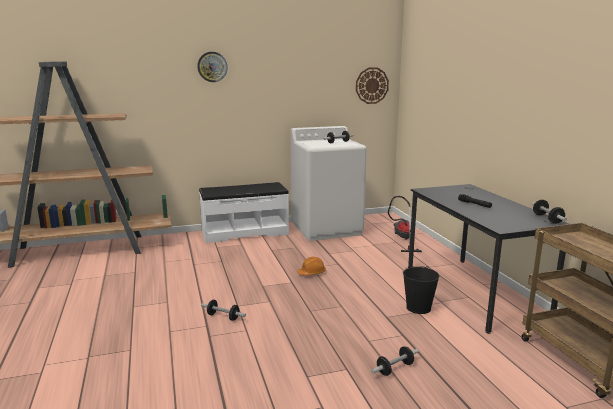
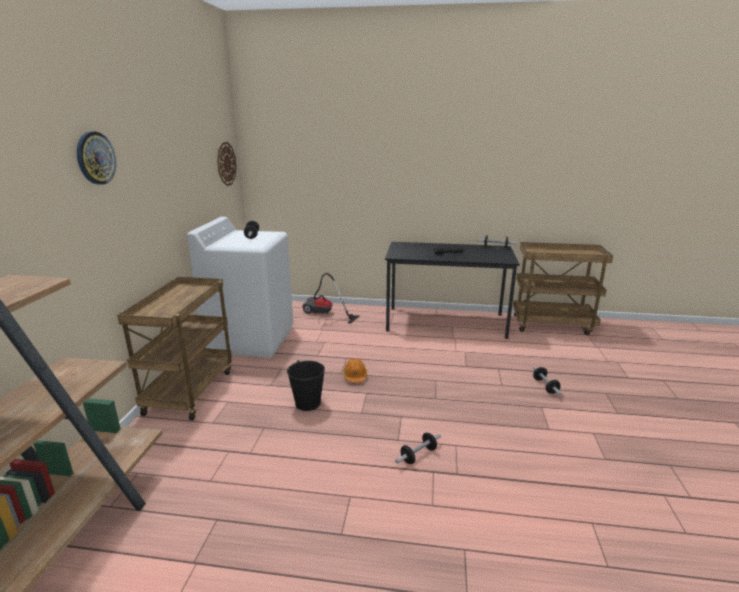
camera: 65 degrees left, 5 degrees up
white bench [199,182,289,243] -> brown cart [117,277,232,421]
black bucket [403,266,439,314] -> black bucket moved to [287,360,325,411]

